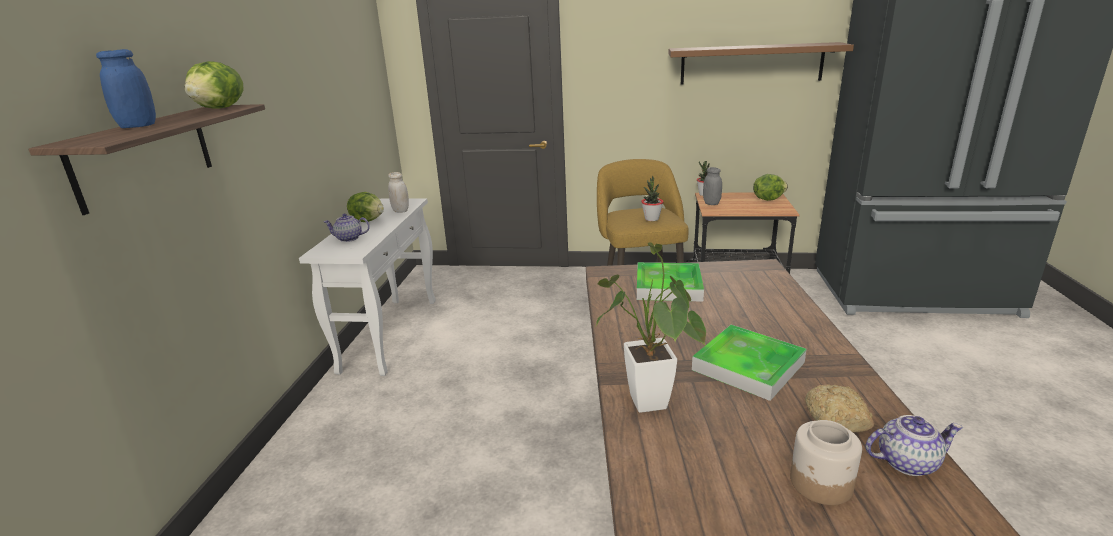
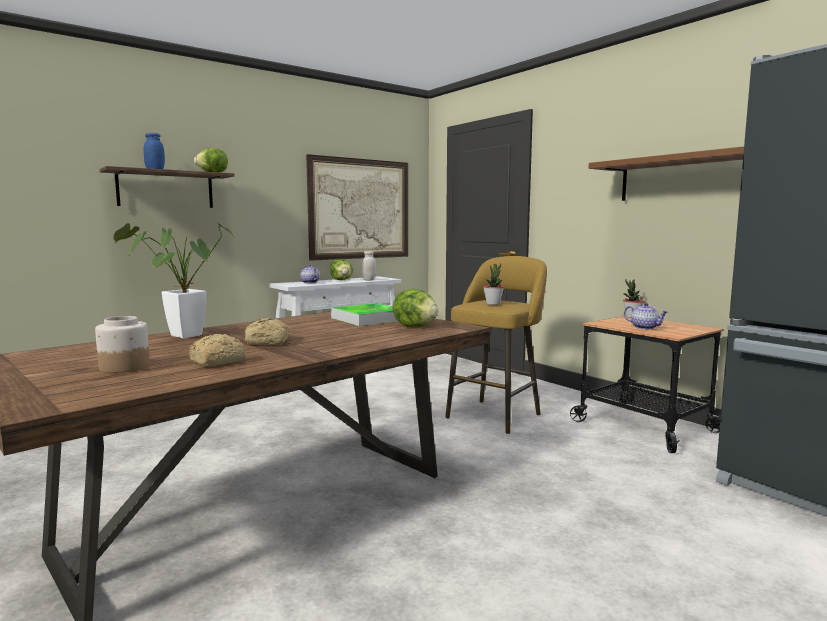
camera: 45 degrees right, 15 degrees down
tray [692,325,807,401] -> bread [245,318,289,345]
grey jar [703,167,722,205] -> none
lettuce [753,174,788,201] -> lettuce moved to [392,289,438,327]
teapot [866,415,963,476] -> teapot moved to [624,303,668,330]
none -> picture [306,154,408,261]

